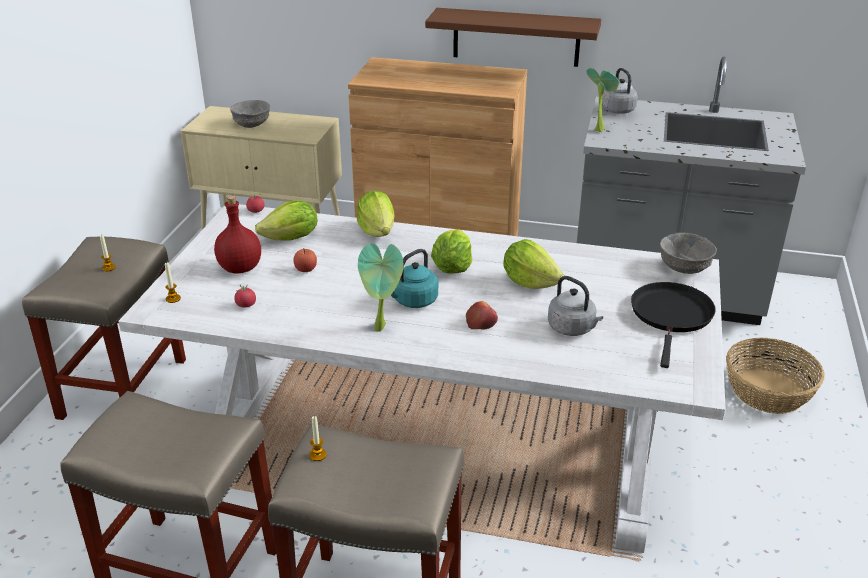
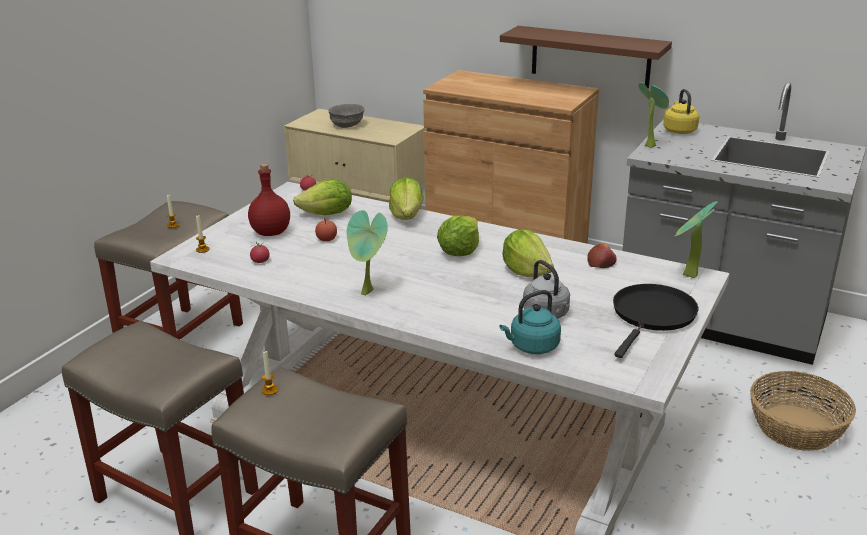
camera: 15 degrees right, 5 degrees down
turquoise kettle [391,249,438,308] -> turquoise kettle moved to [500,290,561,354]
apple [466,301,498,330] -> apple moved to [588,243,617,268]
grey kettle [602,68,638,114] -> yellow kettle [663,89,699,134]
grey bowl [660,233,717,274] -> potted plant [675,201,718,278]

